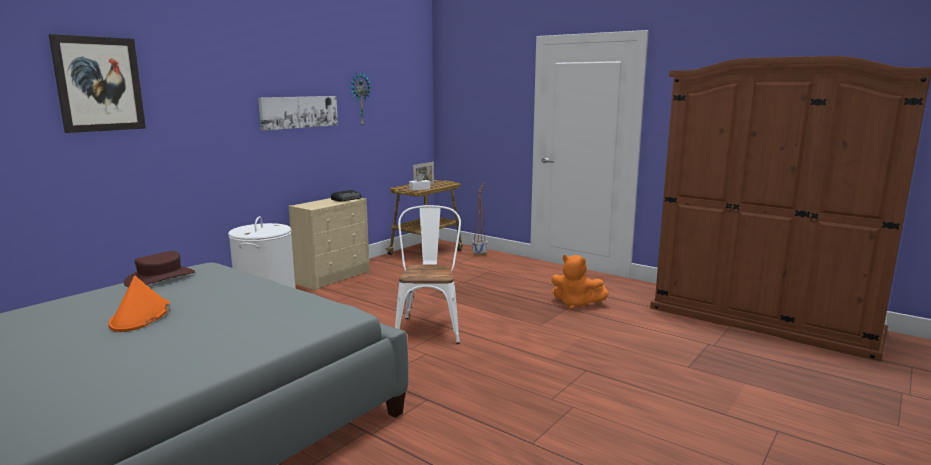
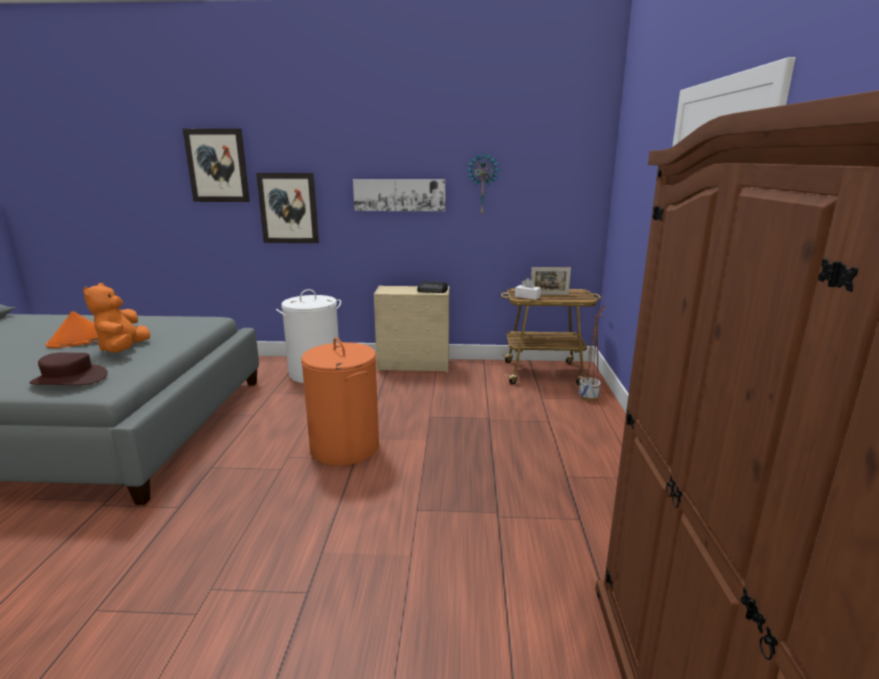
camera: 55 degrees right, 5 degrees up
brown hat [124,251,195,287] -> brown hat moved to [29,352,108,385]
white chair [395,205,461,344] -> orange laundry basket [301,337,379,466]
orange plush toy [551,255,609,310] -> orange plush toy moved to [83,283,150,353]
none -> picture [256,173,319,243]

